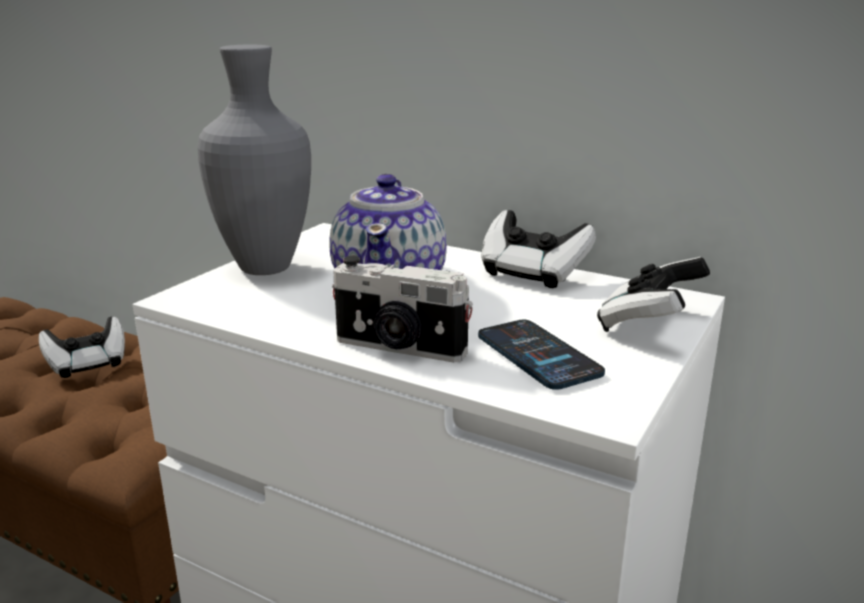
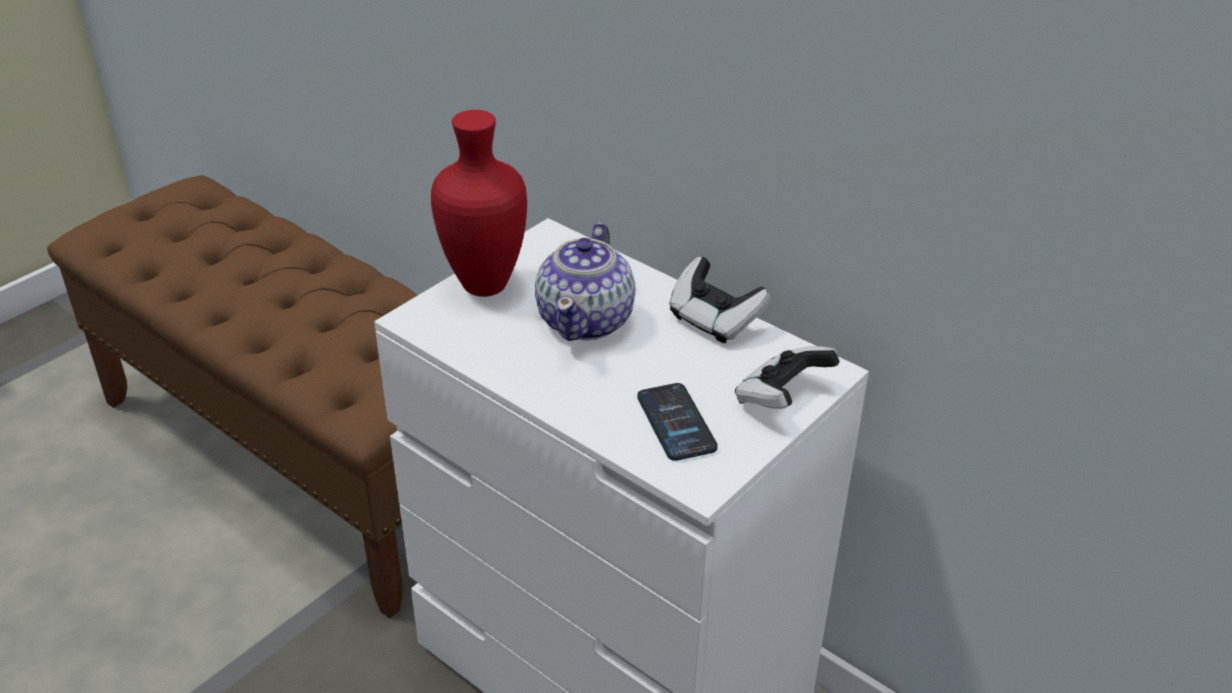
camera: 10 degrees right, 15 degrees up
game controller [39,316,125,378] -> none
grey vase [198,45,311,275] -> red vase [431,110,527,297]
camera [332,256,473,362] -> none

